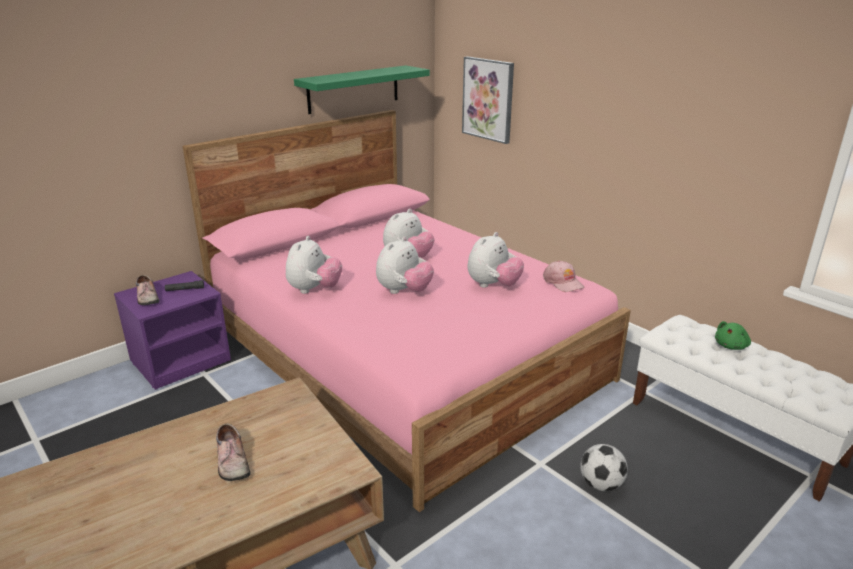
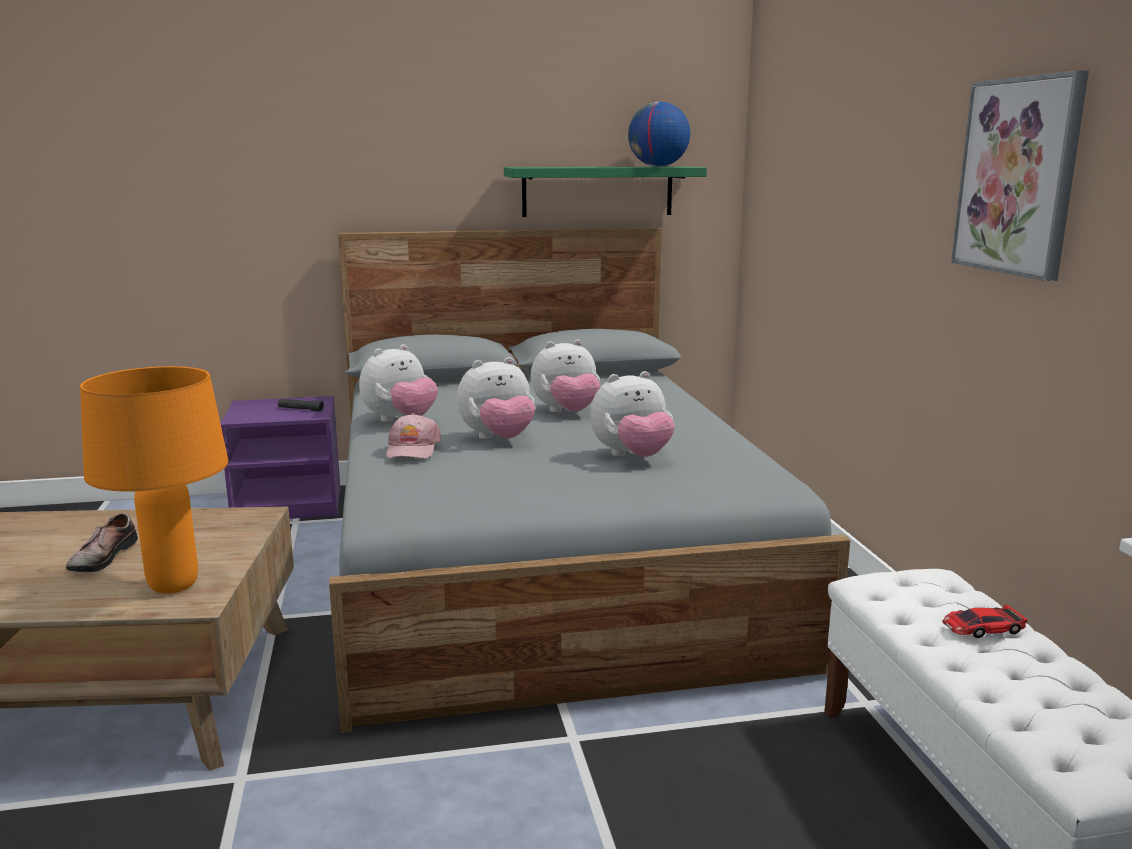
camera: 30 degrees right, 10 degrees down
shoe [136,275,160,305] -> none
pink bed [182,110,631,512] -> grey bed [329,228,850,733]
picture [462,56,514,144] -> picture moved to [951,71,1089,281]
pink cap [543,260,584,292] -> pink cap moved to [386,413,441,458]
football [580,444,628,491] -> none
green plush toy [715,321,751,350] -> toy car [942,605,1028,638]
none -> orange table lamp [80,366,229,594]
none -> globe [628,102,690,167]

